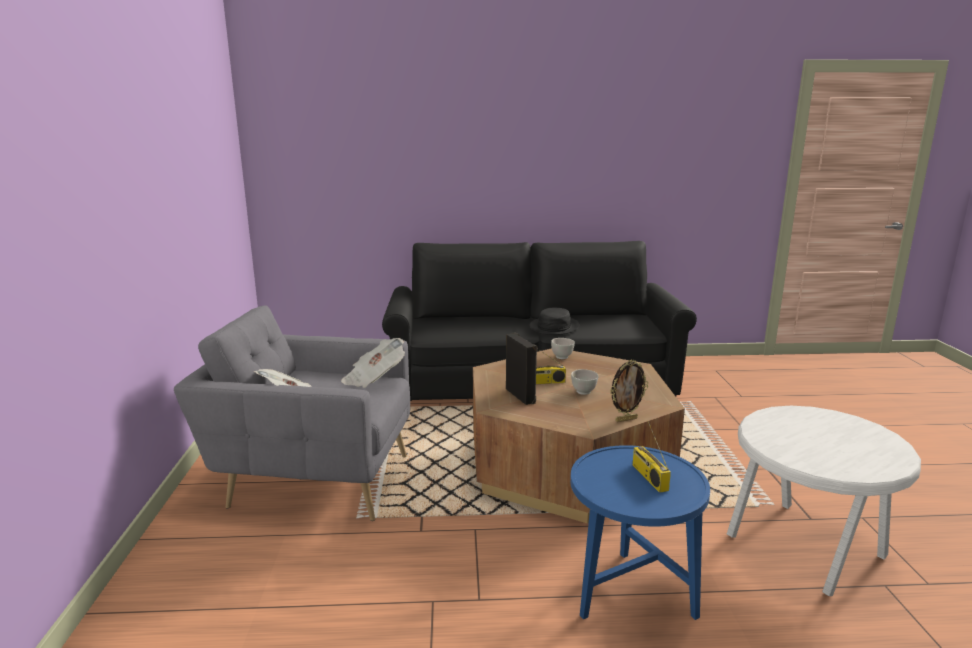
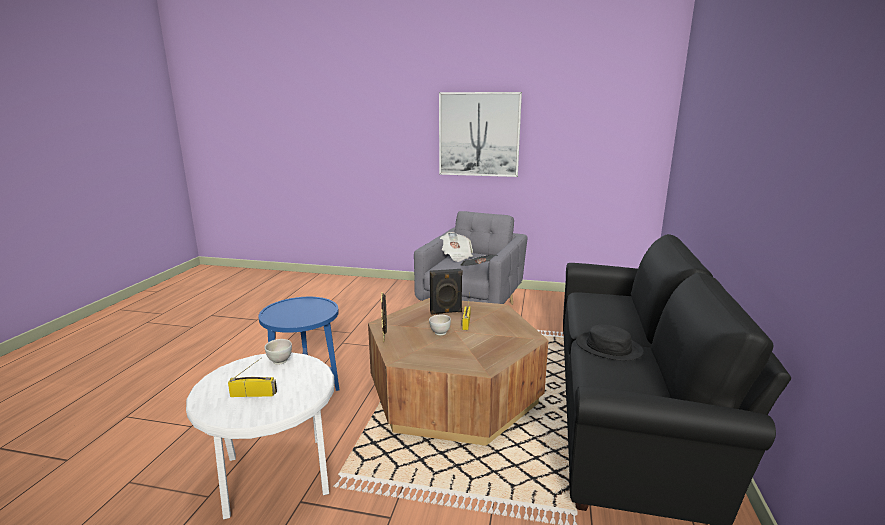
camera: 105 degrees right, 0 degrees up
white bowl [551,338,575,359] -> white bowl moved to [265,339,292,365]
radio [633,421,671,493] -> radio moved to [228,357,277,397]
none -> picture [439,92,522,177]

